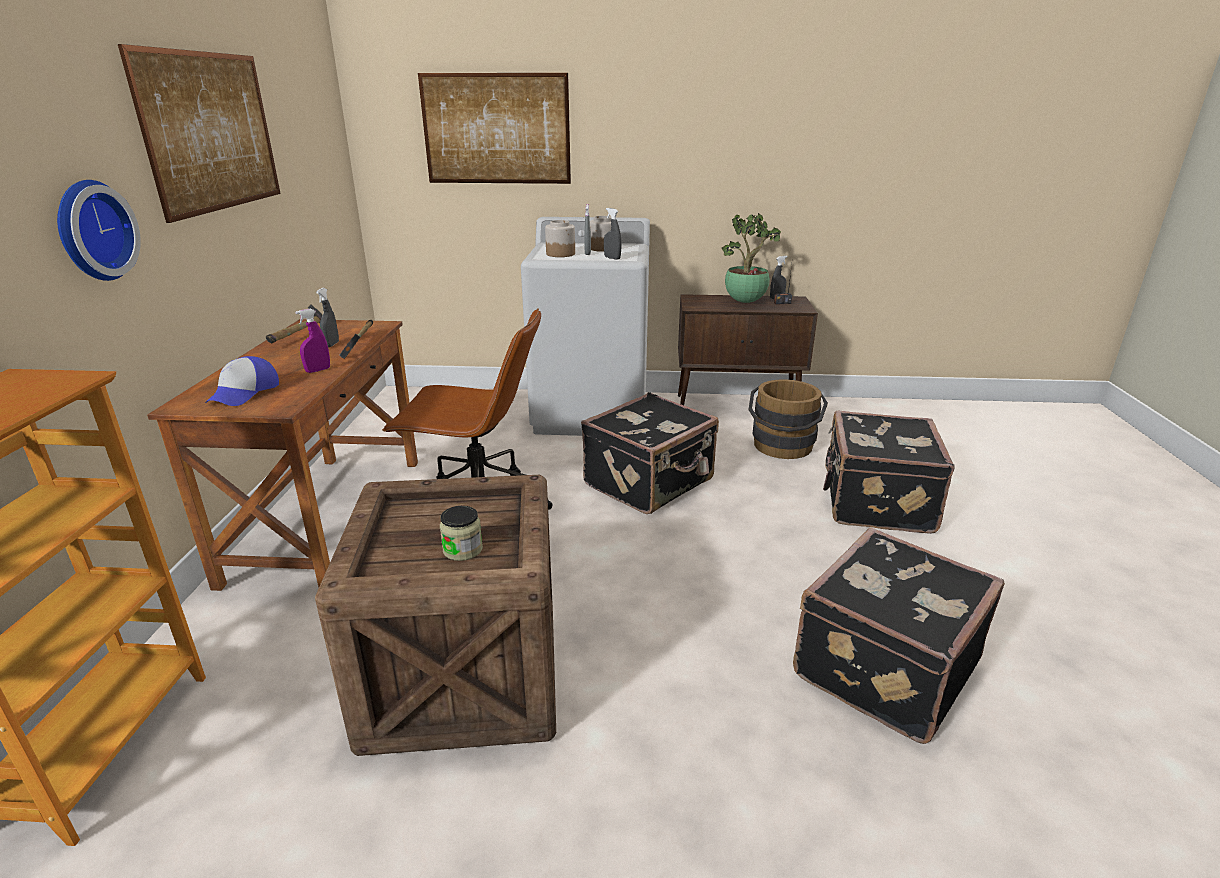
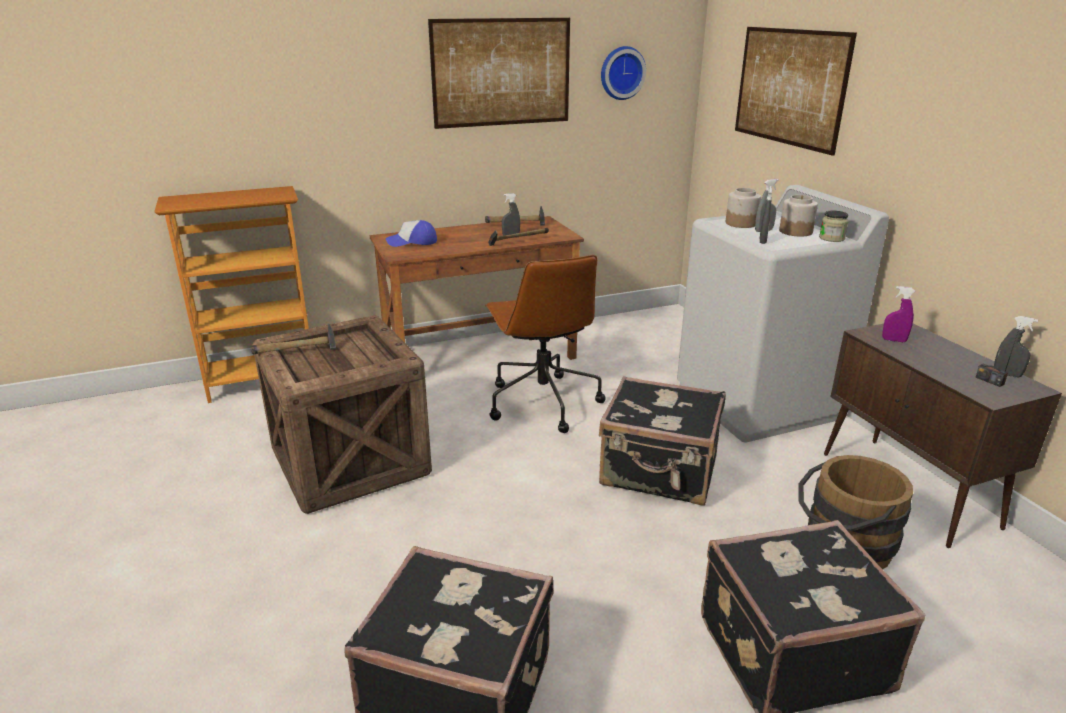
camera: 65 degrees right, 0 degrees up
wall clock [57,180,141,281] -> wall clock moved to [601,46,646,100]
purple spray bottle [295,308,330,373] -> purple spray bottle moved to [882,286,915,342]
jar [440,506,483,561] -> jar moved to [819,211,849,242]
potted plant [721,213,781,303] -> none
none -> hammer [251,323,336,354]

